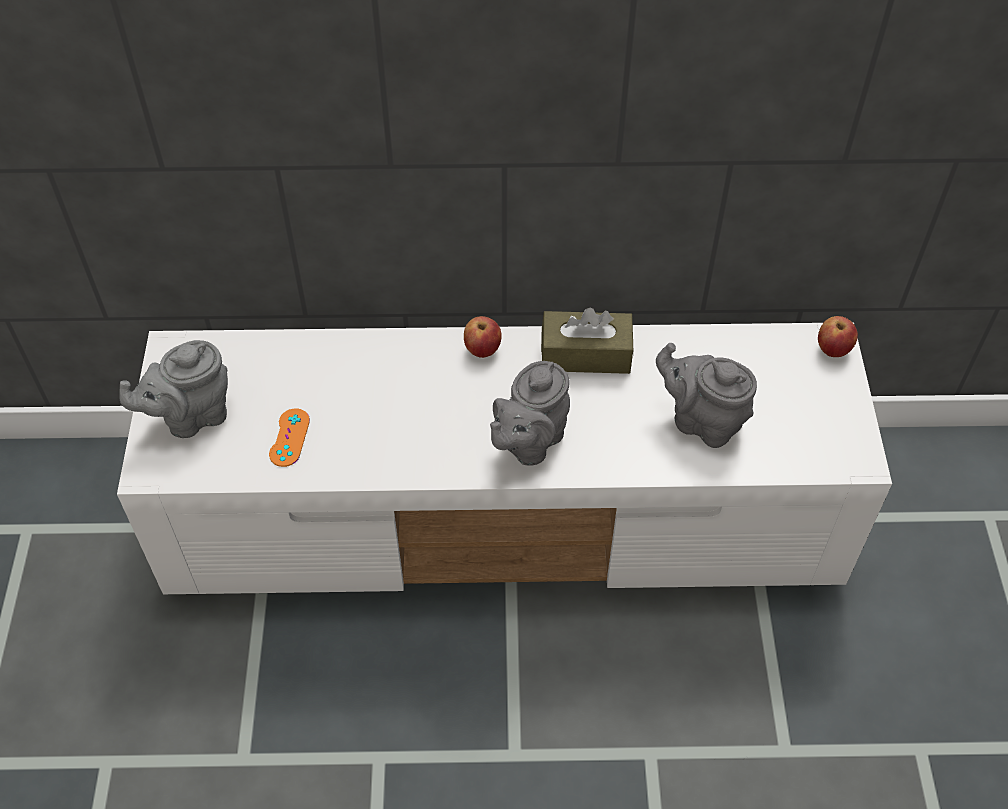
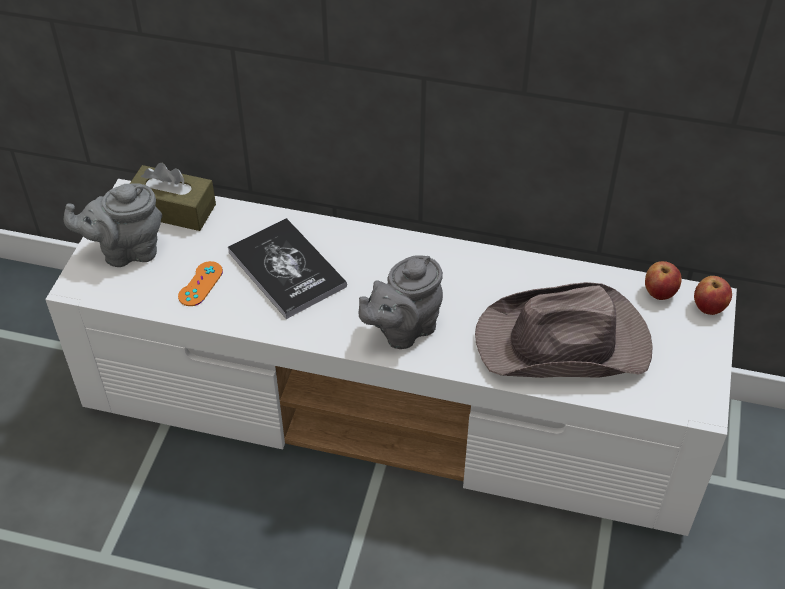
camera: 15 degrees right, 5 degrees down
apple [464,316,501,358] -> apple moved to [645,261,682,300]
brown tissue box [541,308,633,374] -> brown tissue box moved to [130,163,216,231]
grey teapot [656,343,757,448] -> brown hat [475,282,653,378]
none -> book [228,218,347,319]

